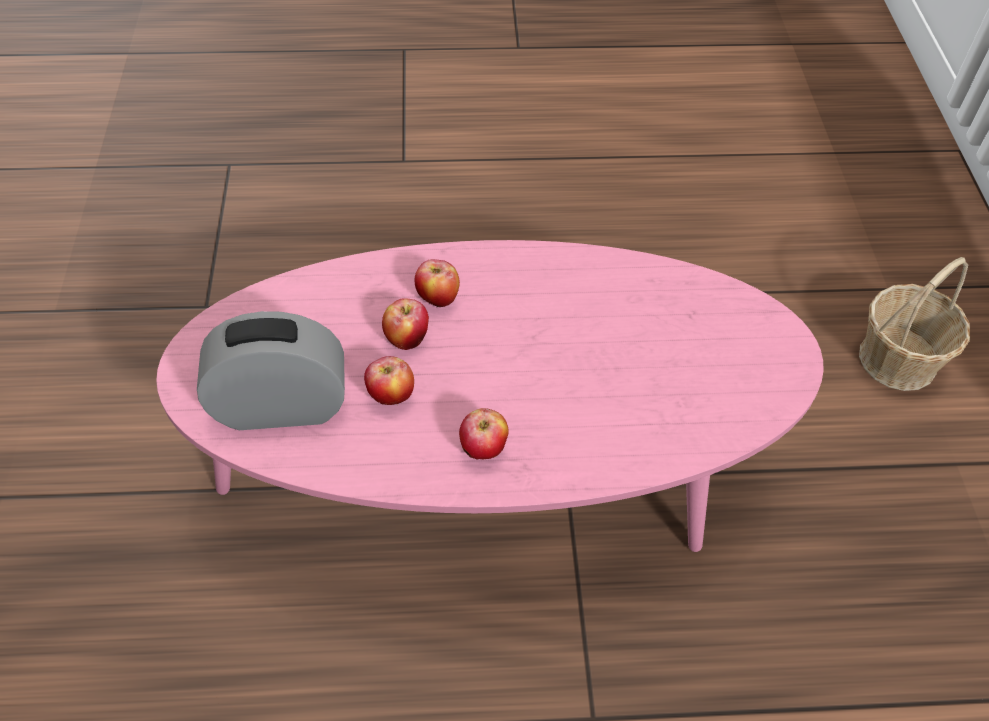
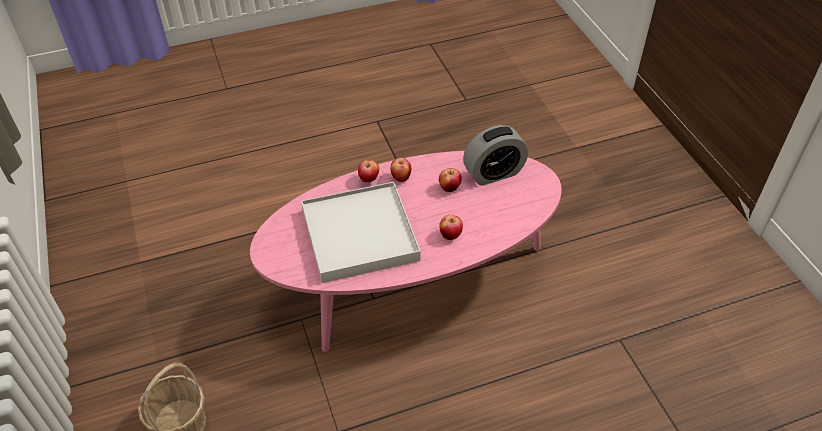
camera: 165 degrees right, 5 degrees down
apple [382,298,429,350] -> apple moved to [358,160,379,182]
none -> white tray [301,182,421,283]

